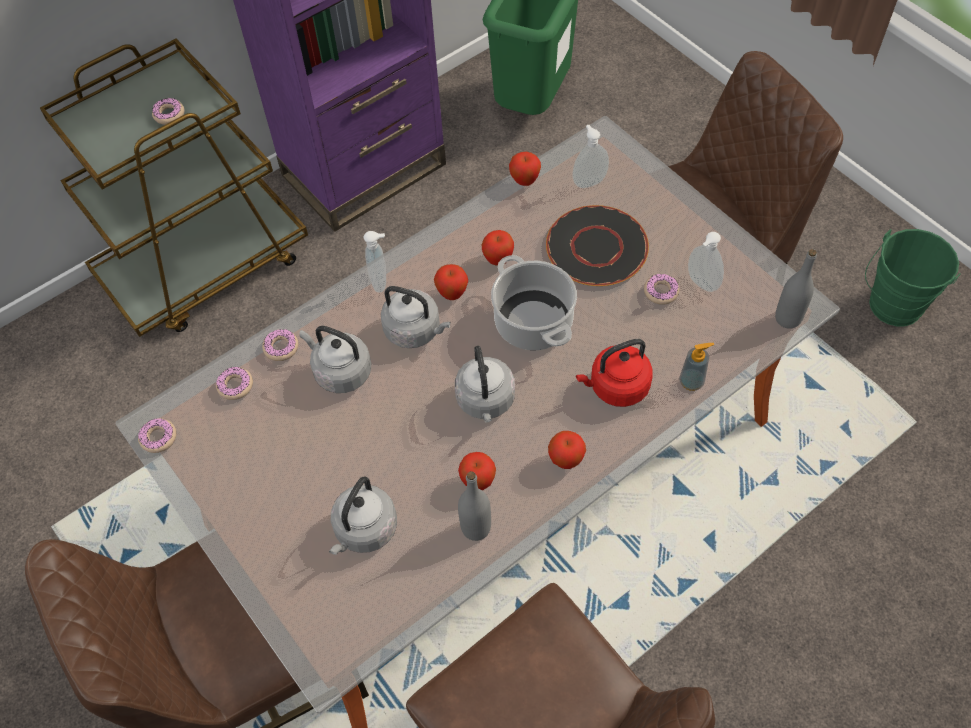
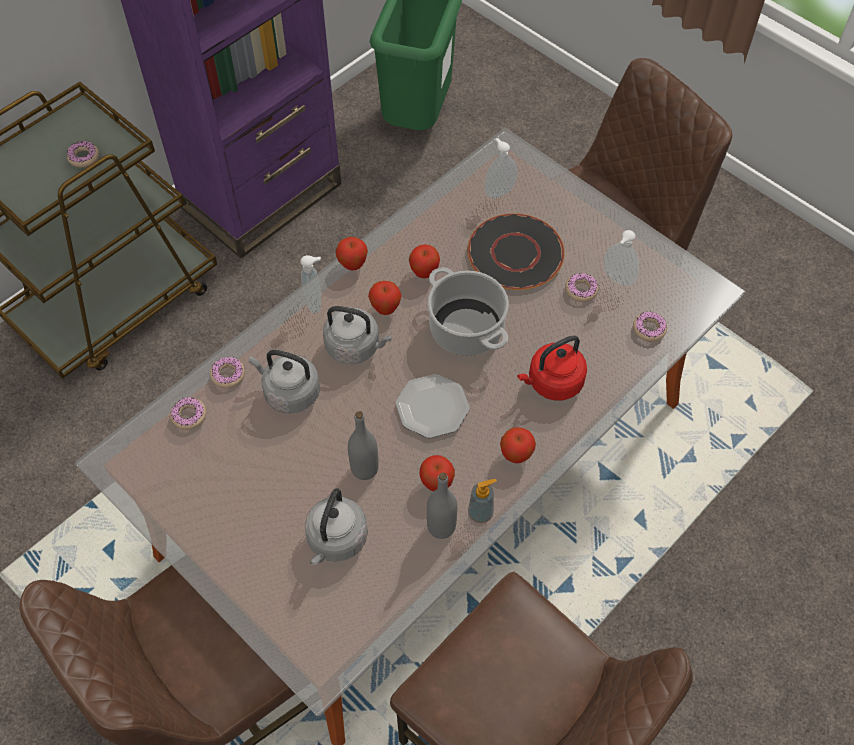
camera: 10 degrees left, 0 degrees up
donut [138,418,176,453] -> donut moved to [633,312,667,342]
grey kettle [455,346,515,423] -> plate [395,374,470,438]
apple [509,152,541,186] -> apple moved to [336,237,368,270]
soap dispenser [679,343,714,391] -> soap dispenser moved to [468,479,497,523]
grey bottle [775,249,817,329] -> grey bottle moved to [348,411,379,480]
green bucket [865,229,961,326] -> none

